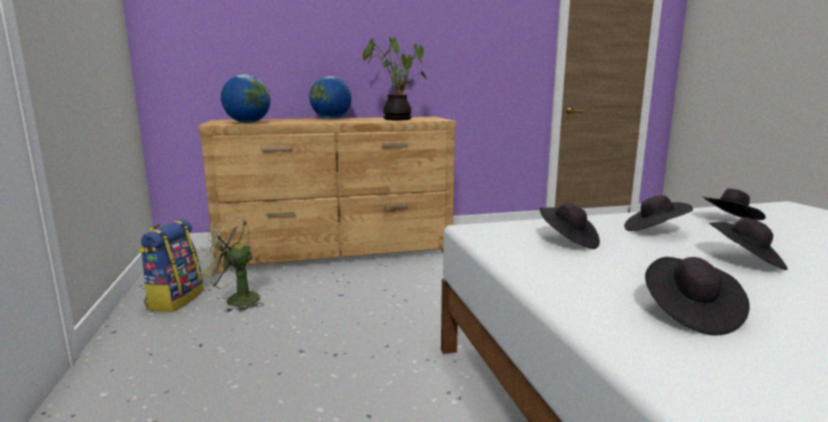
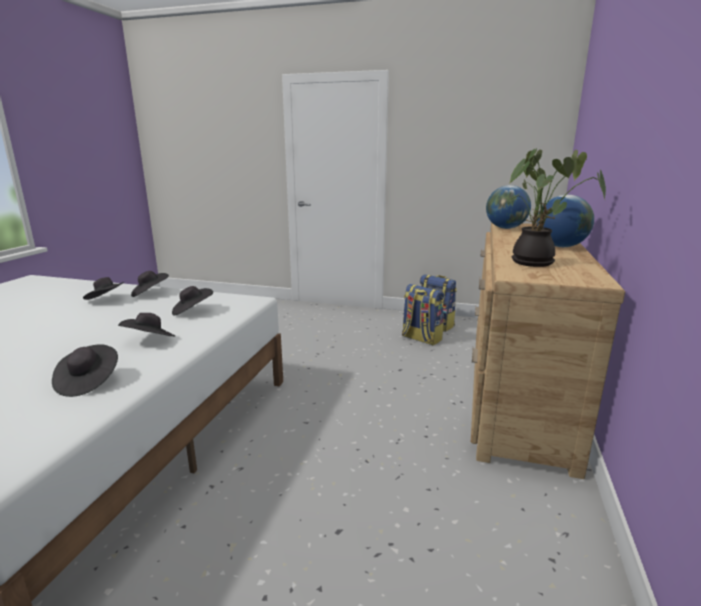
camera: 120 degrees right, 5 degrees up
green fan [197,216,264,312] -> backpack [402,284,444,345]
black hat [709,217,788,271] -> black hat moved to [131,271,169,297]

